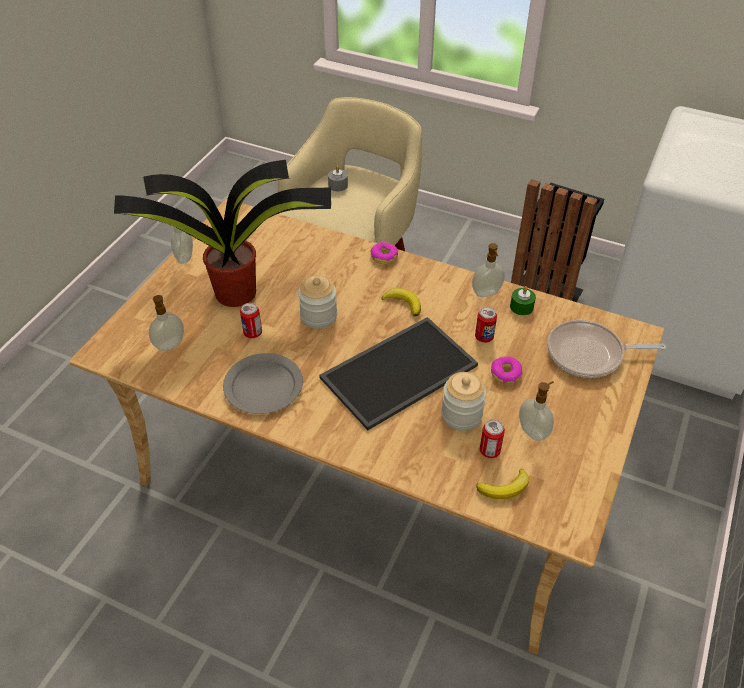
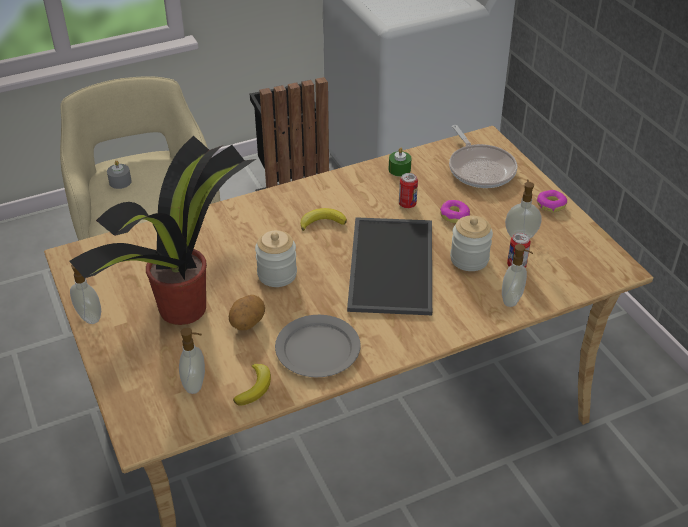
camera: 50 degrees left, 5 degrees down
can [240,303,262,338] -> potato [229,295,265,330]
donut [370,242,398,264] -> donut moved to [537,190,567,212]
soap dispenser [472,243,505,297] -> soap dispenser moved to [502,244,533,307]
banana [476,469,529,499] -> banana moved to [233,364,271,405]
frying pan [547,320,666,378] -> frying pan turned 60 degrees counterclockwise [449,125,517,188]

